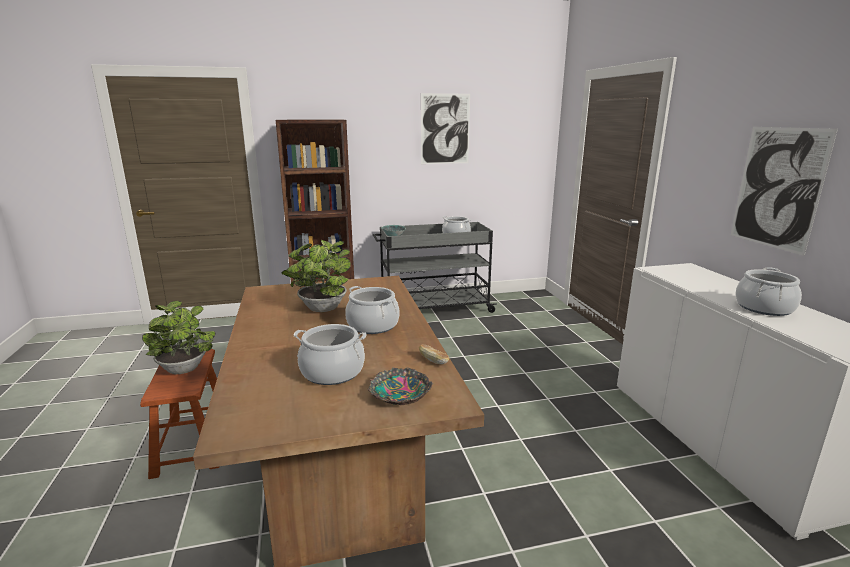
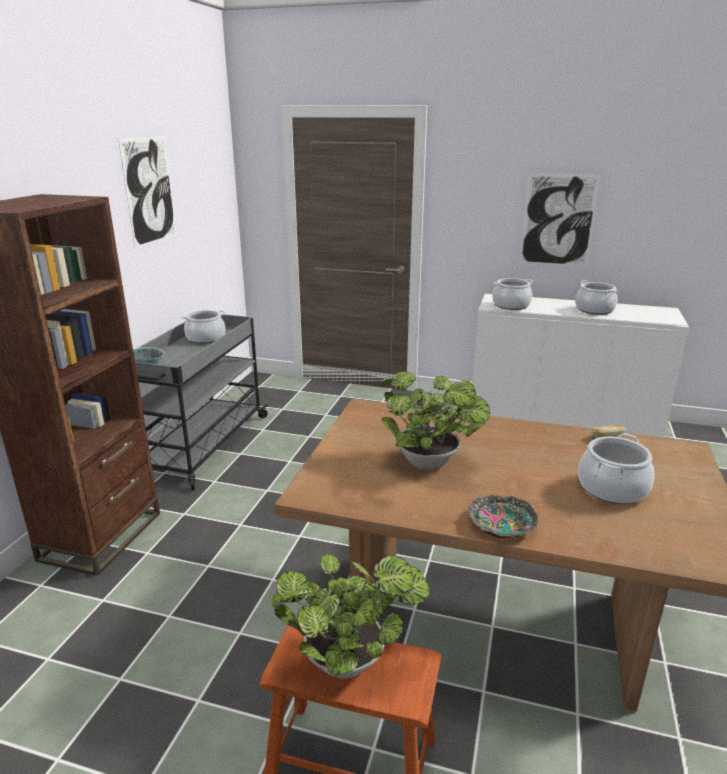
camera: 60 degrees left, 5 degrees up
cooking pot [345,286,400,334] -> cooking pot moved to [492,278,533,310]
bowl [368,367,433,405] -> bowl moved to [468,495,539,538]

